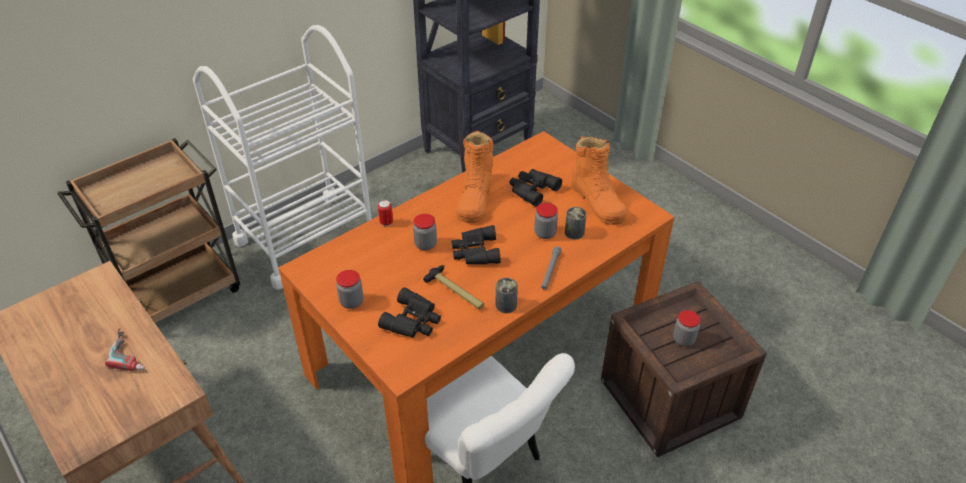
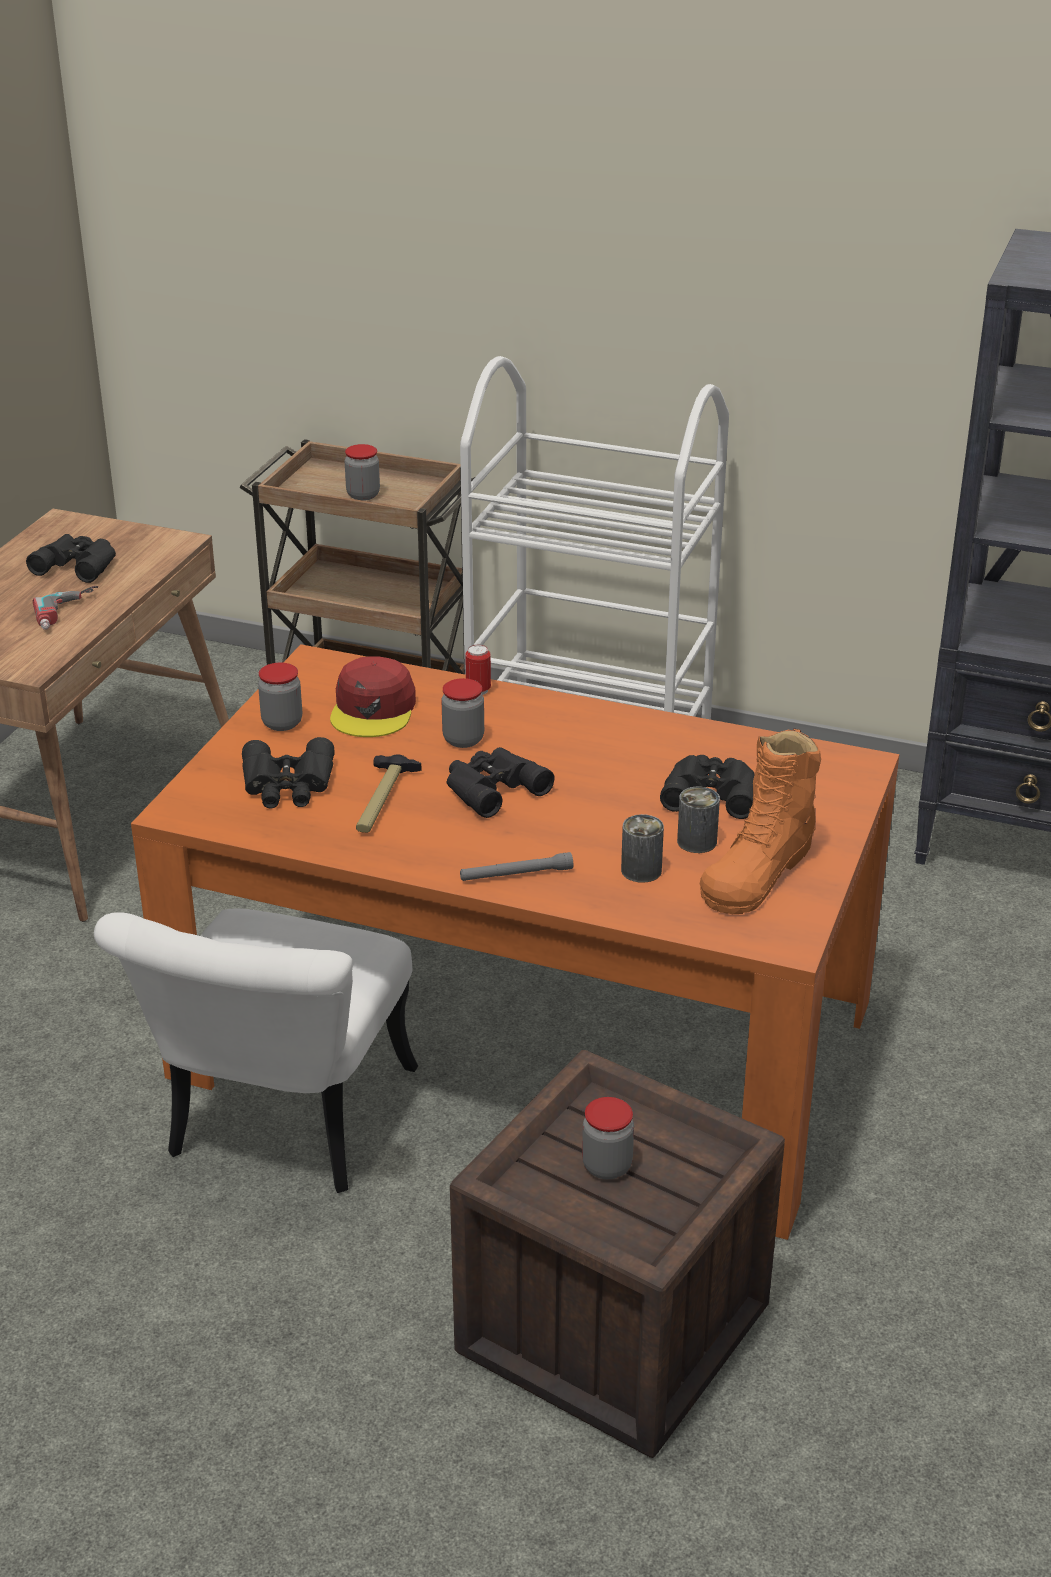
camera: 60 degrees right, 10 degrees down
orange boot [456,131,494,223] -> none
can [495,278,518,313] -> can moved to [677,786,720,853]
jar [534,203,558,239] -> jar moved to [345,444,380,501]
none -> black binoculars [26,534,116,583]
none -> red cap [330,657,416,737]

